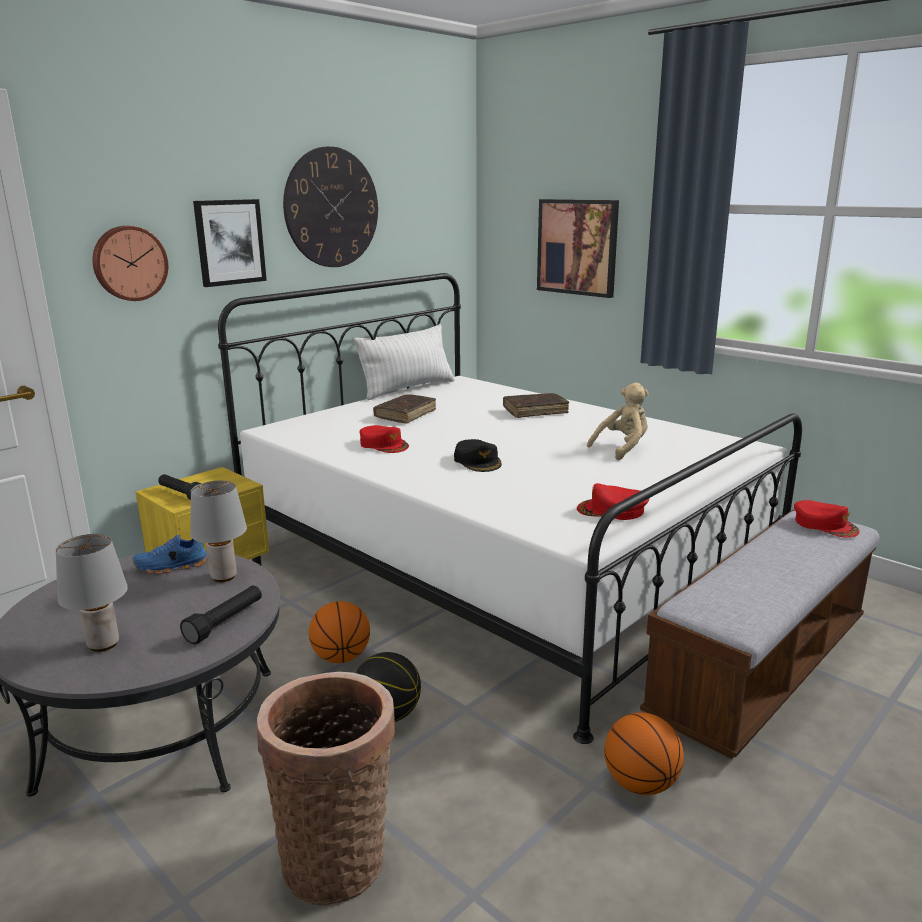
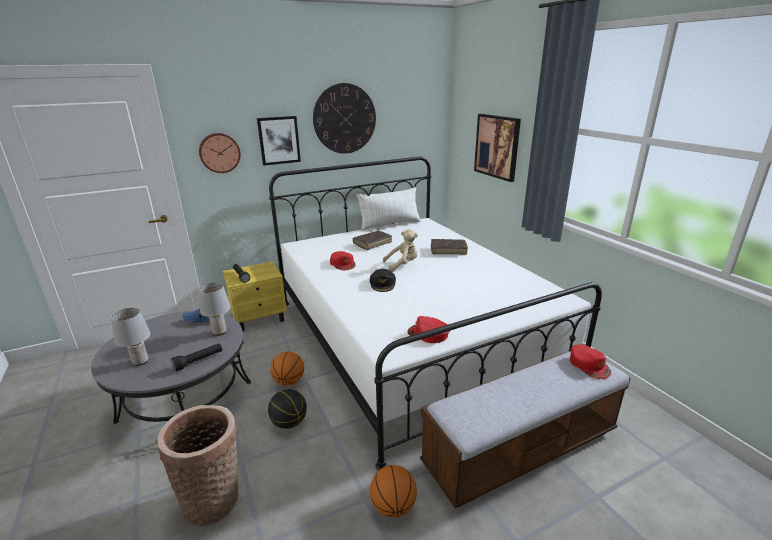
camera: 20 degrees right, 5 degrees up
beige plush toy [587,383,649,460] -> beige plush toy moved to [383,229,418,272]

